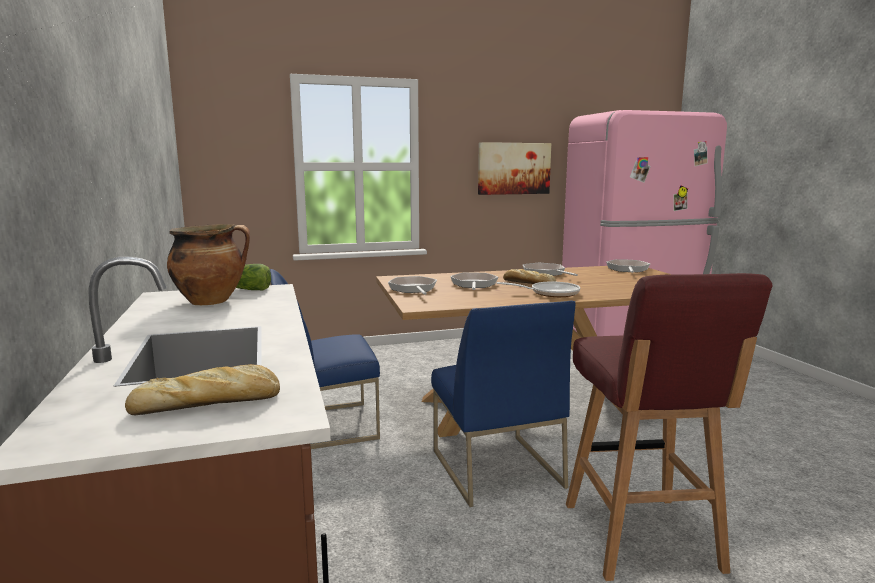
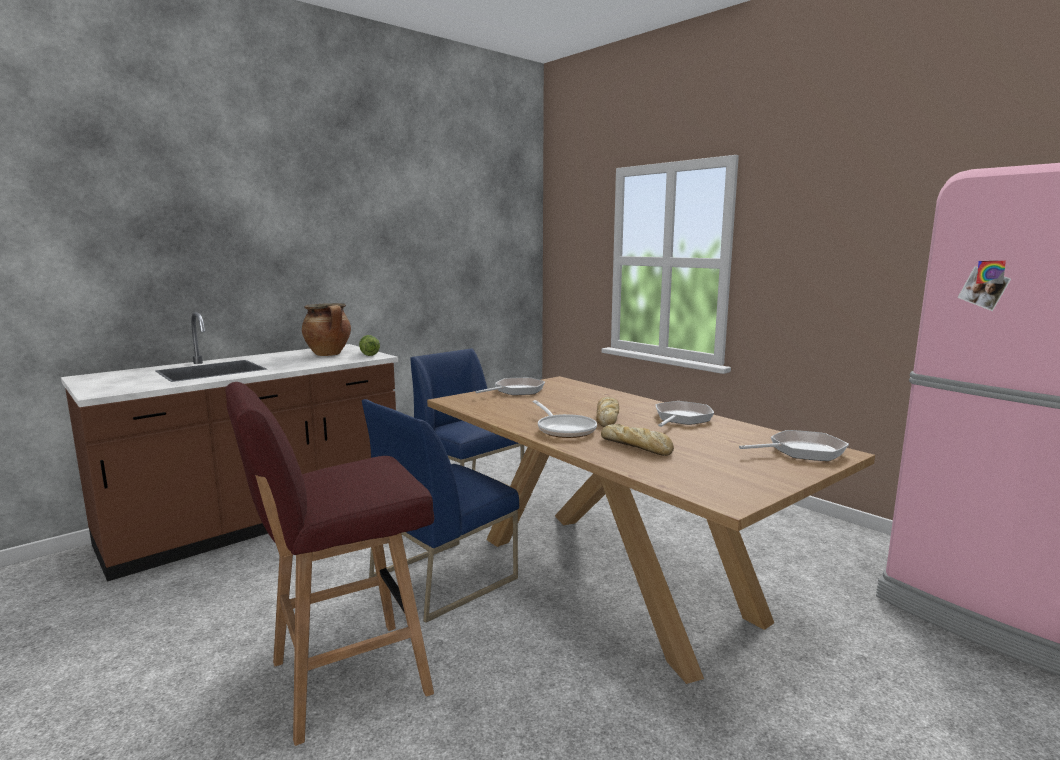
camera: 65 degrees right, 0 degrees up
bread [125,364,280,415] -> bread moved to [601,424,674,456]
frying pan [450,272,499,290] -> none
picture [478,142,551,195] -> none

